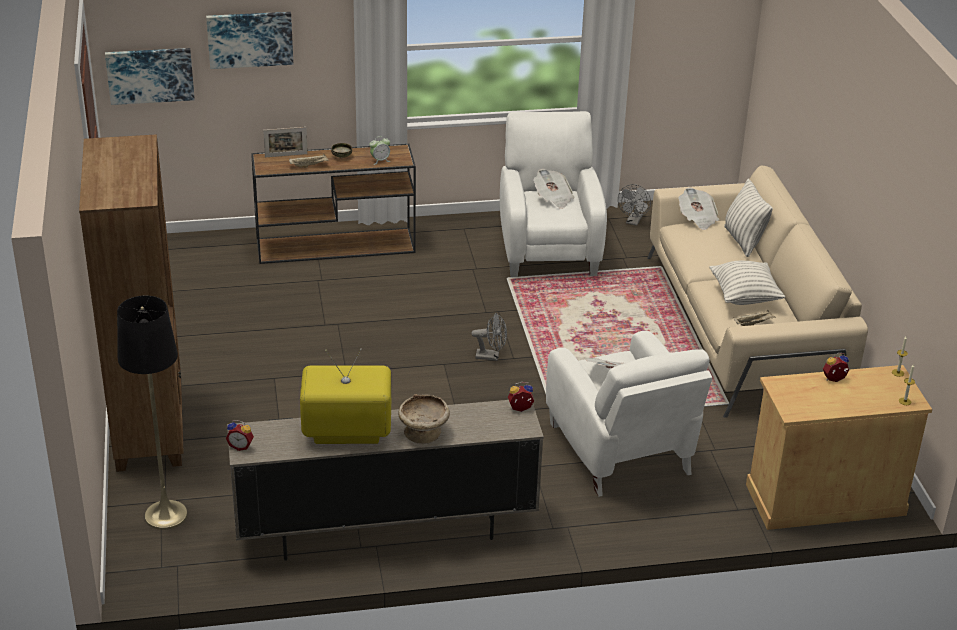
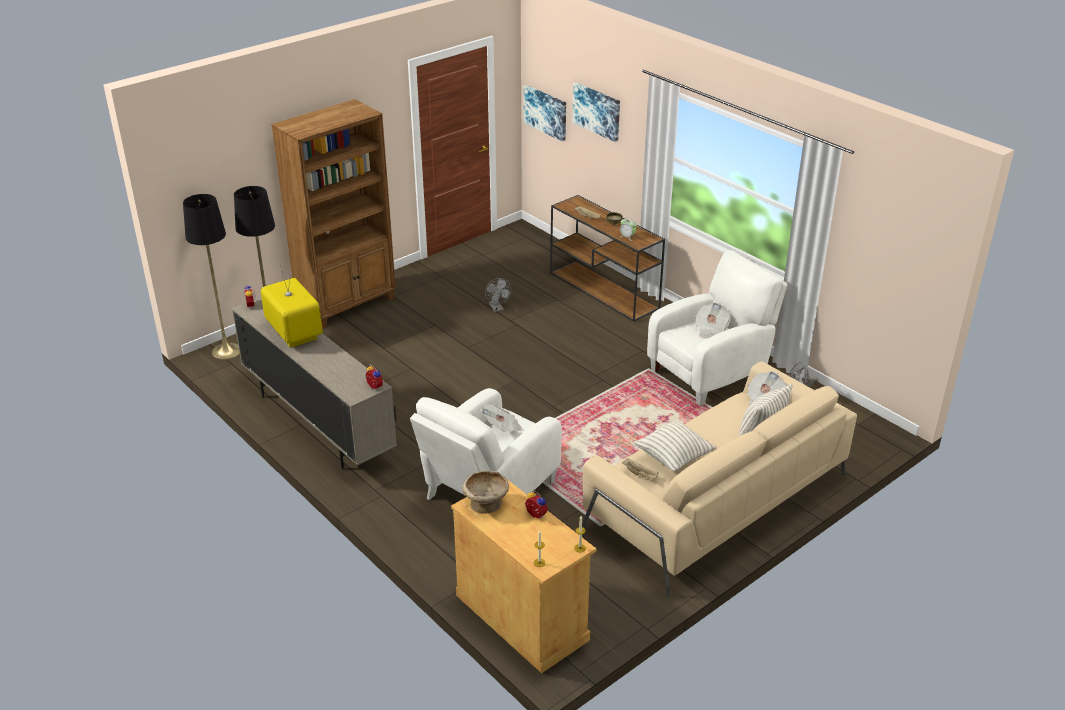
camera: 60 degrees right, 0 degrees up
picture frame [263,127,308,157] -> none
beige bowl [398,394,450,444] -> beige bowl moved to [463,471,509,514]
grey fan [471,313,507,361] -> grey fan moved to [485,278,511,312]
none -> black floor lamp [183,194,240,360]

